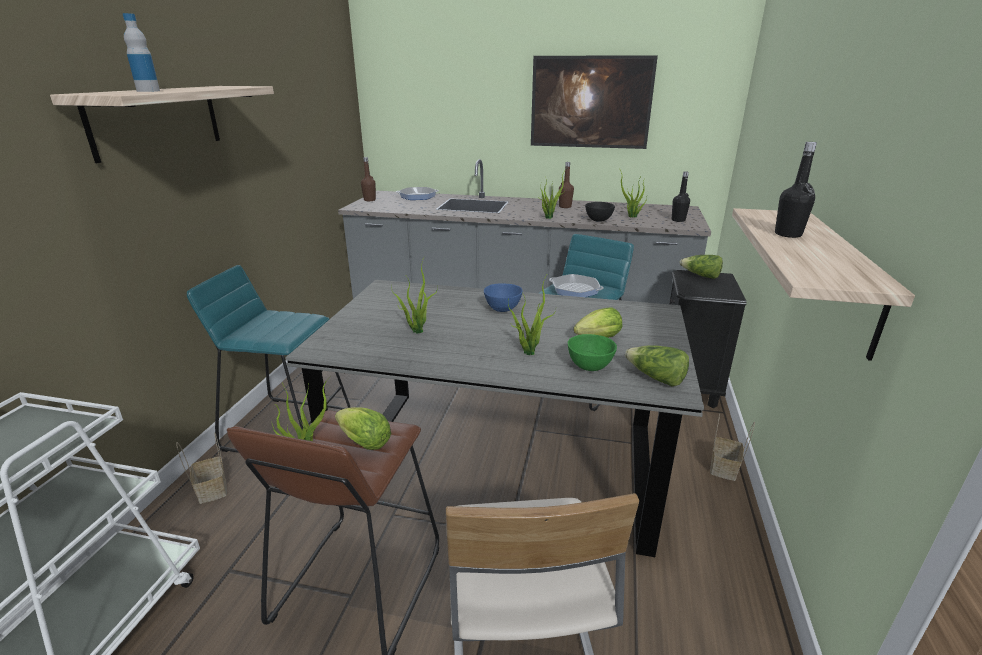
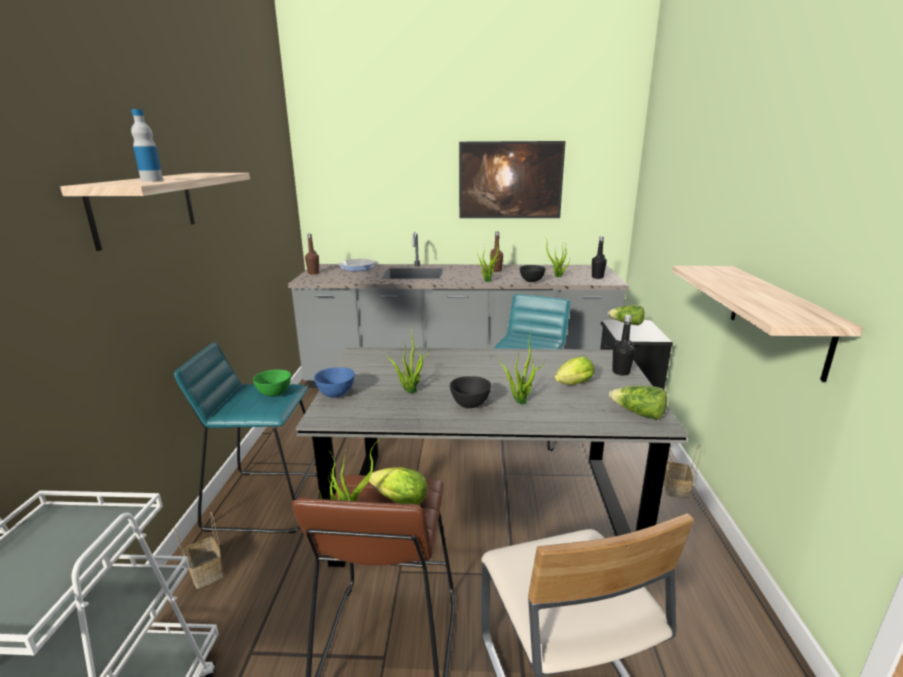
camera: 10 degrees left, 5 degrees down
blue bowl [484,284,523,312] -> blue bowl moved to [314,367,355,398]
frying pan [549,274,604,297] -> none
green bowl [568,334,617,371] -> green bowl moved to [253,370,291,397]
black bottle [775,142,817,238] -> black bottle moved to [612,315,635,376]
none -> black bowl [450,376,491,408]

